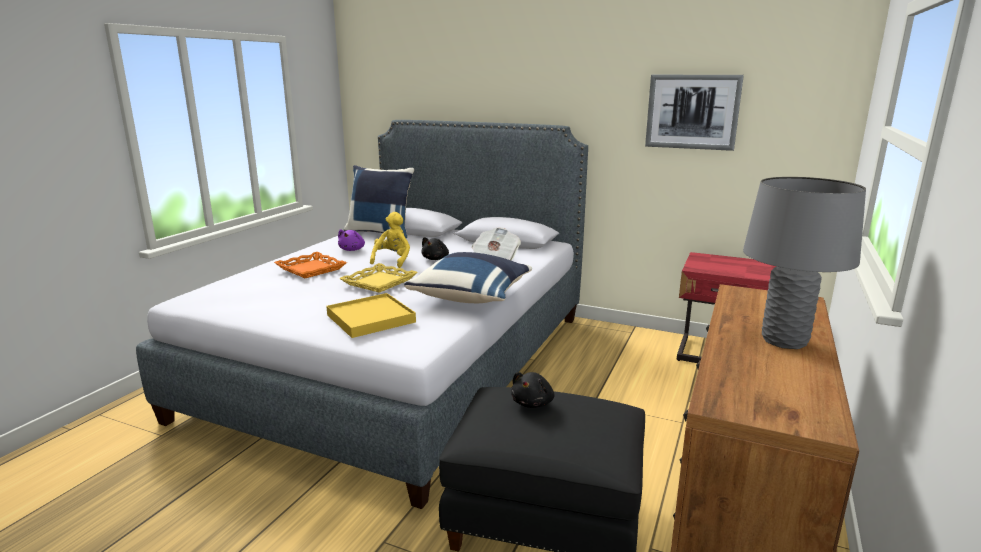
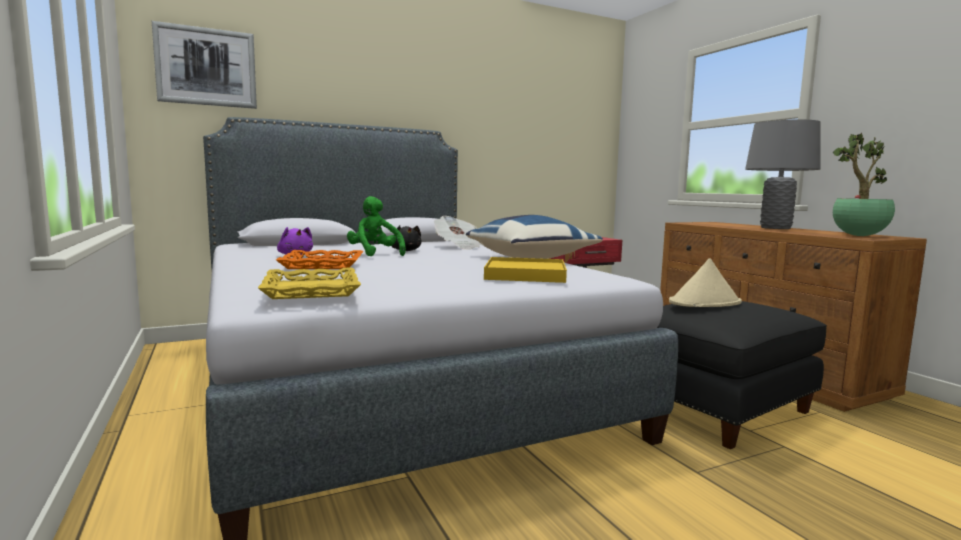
camera: 50 degrees left, 10 degrees down
yellow tray [339,263,418,293] -> yellow tray moved to [258,268,361,299]
blue pillow [344,165,414,239] -> none
yellow plush toy [370,212,410,268] -> green plush toy [347,196,406,256]
black plush toy [511,372,554,408] -> beige hat [669,258,742,307]
picture [645,75,744,151] -> picture moved to [152,21,257,109]
none -> potted plant [833,132,895,236]

